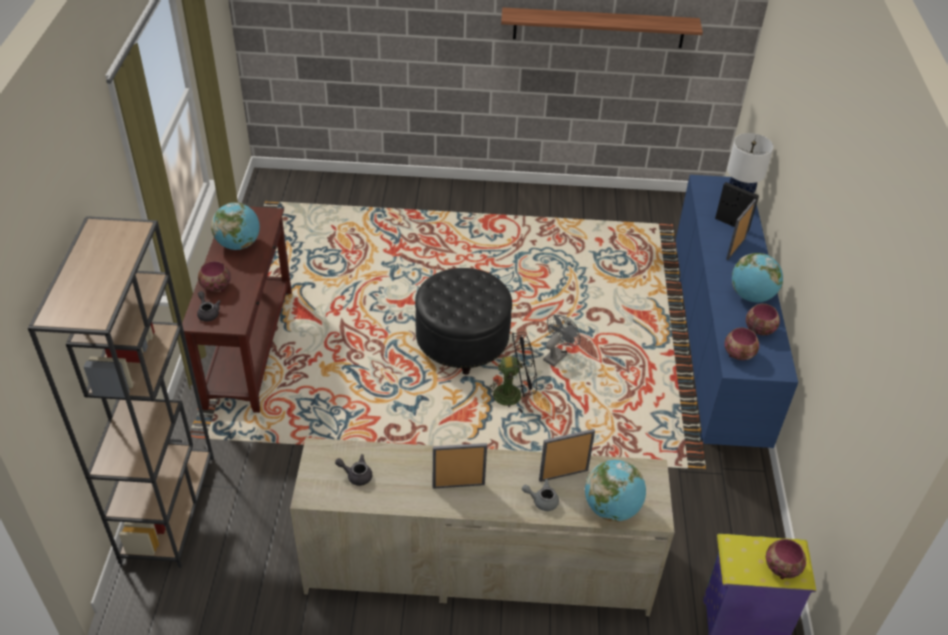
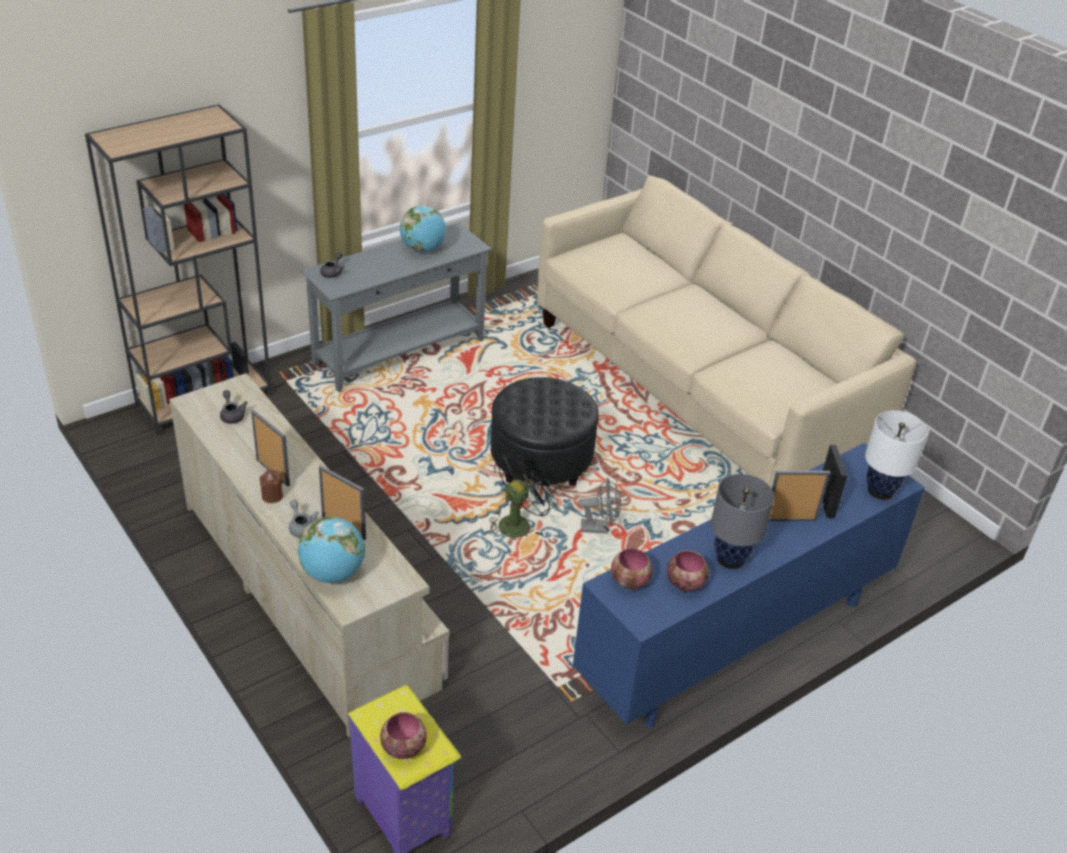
camera: 50 degrees right, 5 degrees down
brown console table [182,206,292,413] -> grey console table [301,223,492,392]
bowl [198,261,231,292] -> none
black fan [484,332,537,413] -> black fan turned 90 degrees counterclockwise [489,449,558,538]
shelf [501,7,703,48] -> none
globe [732,253,783,302] -> grey table lamp [711,474,774,569]
none -> brown candle [259,469,283,503]
none -> beige sofa [537,176,917,489]

